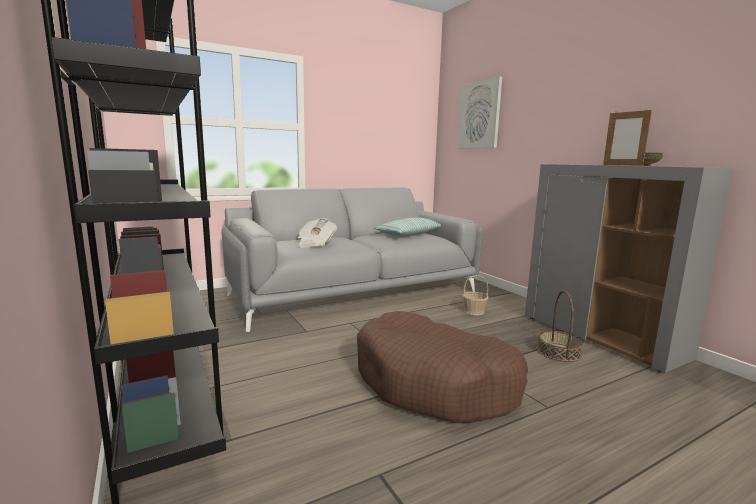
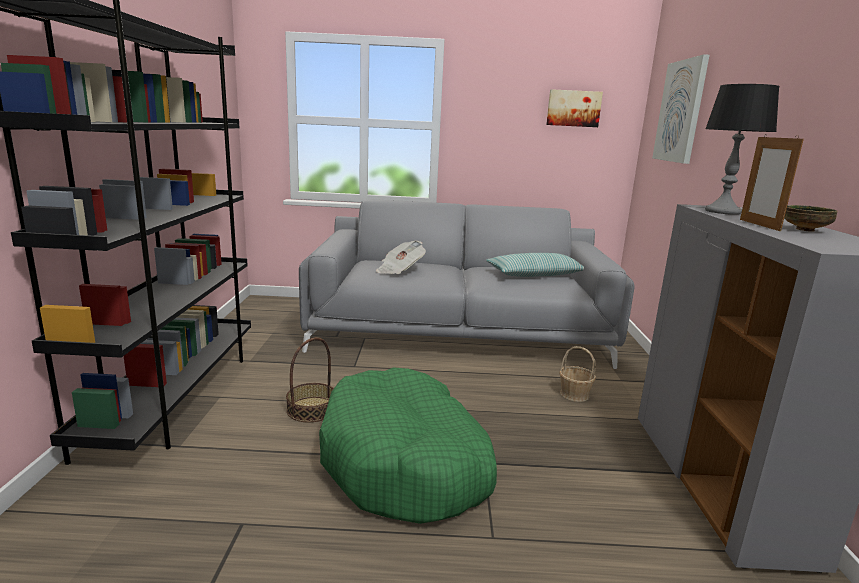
camera: 30 degrees right, 5 degrees up
brown dog bed [357,311,528,423] -> green dog bed [319,368,497,524]
basket [537,290,583,362] -> basket moved to [286,337,334,422]
none -> picture [546,89,603,127]
none -> table lamp [705,84,780,215]

